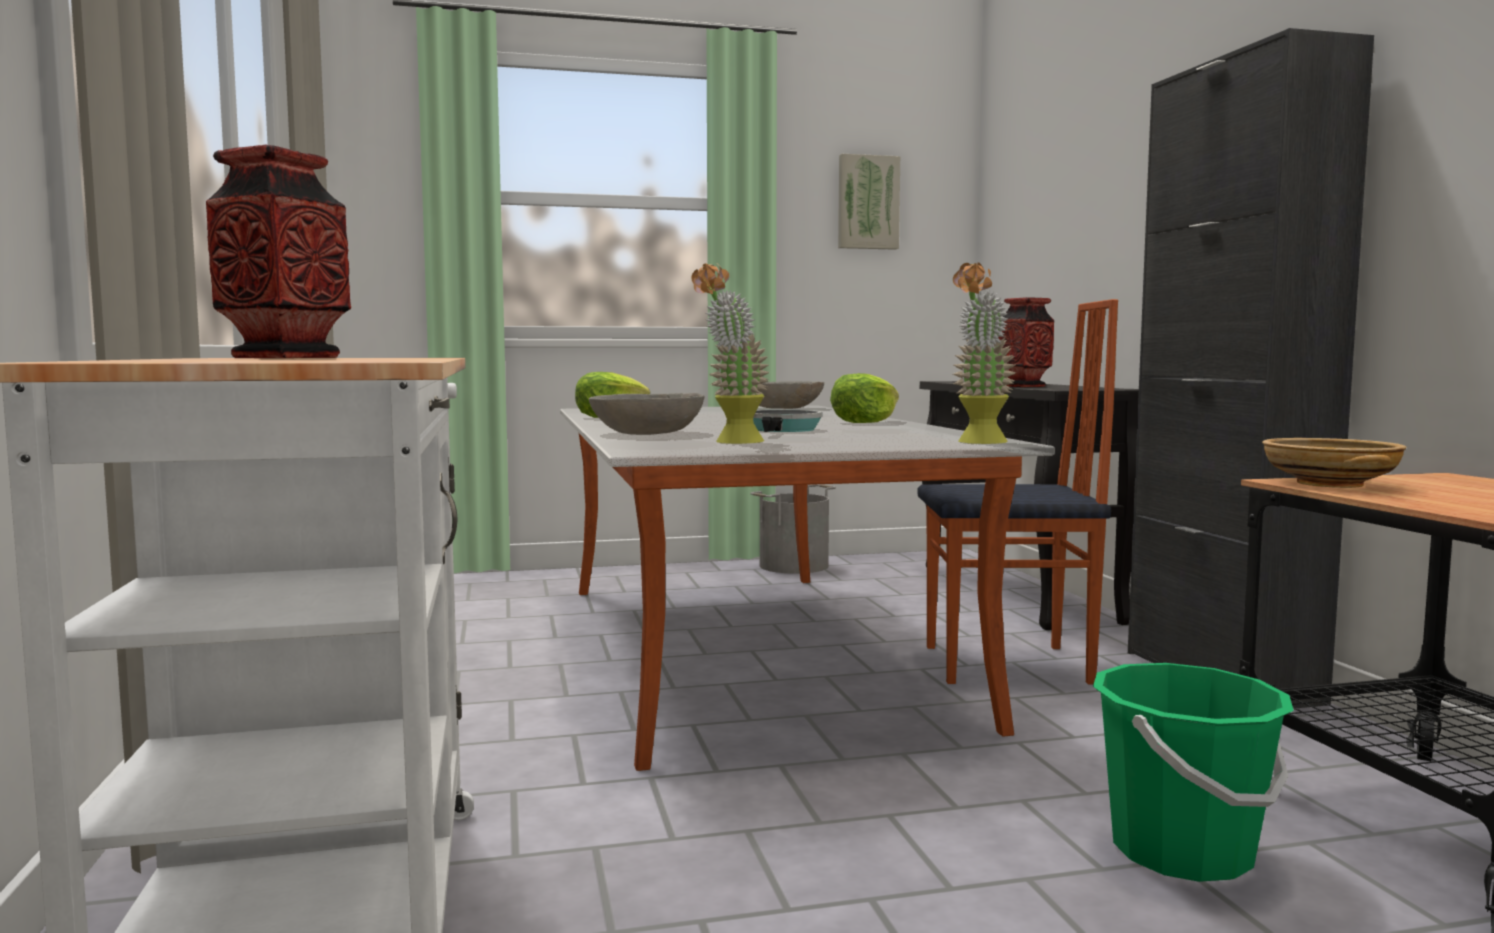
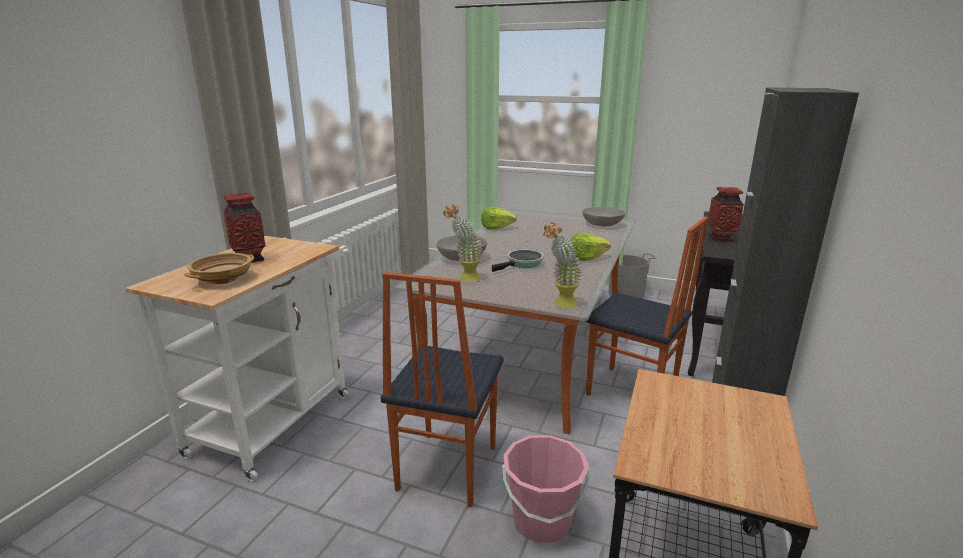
camera: 35 degrees right, 15 degrees up
picture [838,154,900,250] -> none
green bucket [1093,663,1294,882] -> pink bucket [502,435,590,543]
beige bowl [1262,438,1407,488] -> beige bowl moved to [184,253,254,285]
none -> chair [381,272,504,507]

